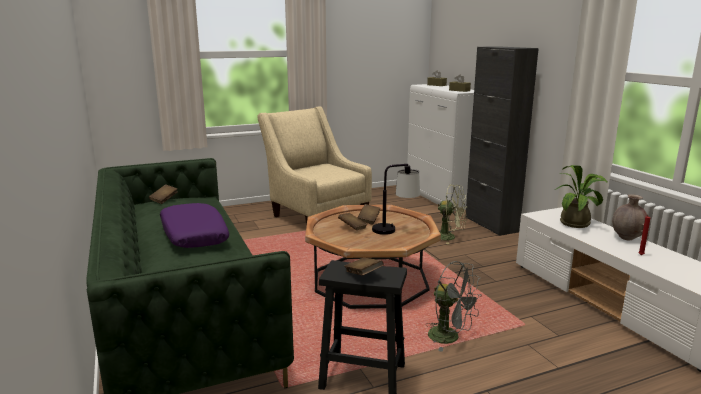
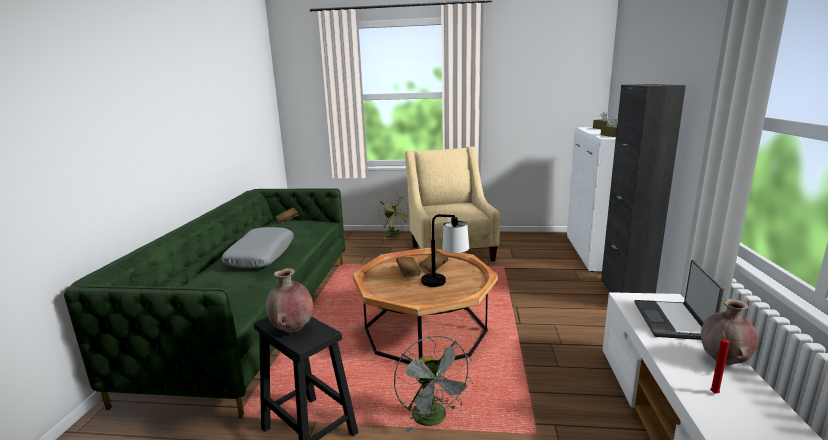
camera: 30 degrees right, 0 degrees up
purple pillow [160,203,229,248] -> grey pillow [222,227,294,268]
brown book [345,258,384,276] -> brown vase [266,268,313,333]
green fan [438,184,467,244] -> green fan moved to [378,194,409,239]
potted plant [555,165,607,228] -> laptop [634,260,724,340]

